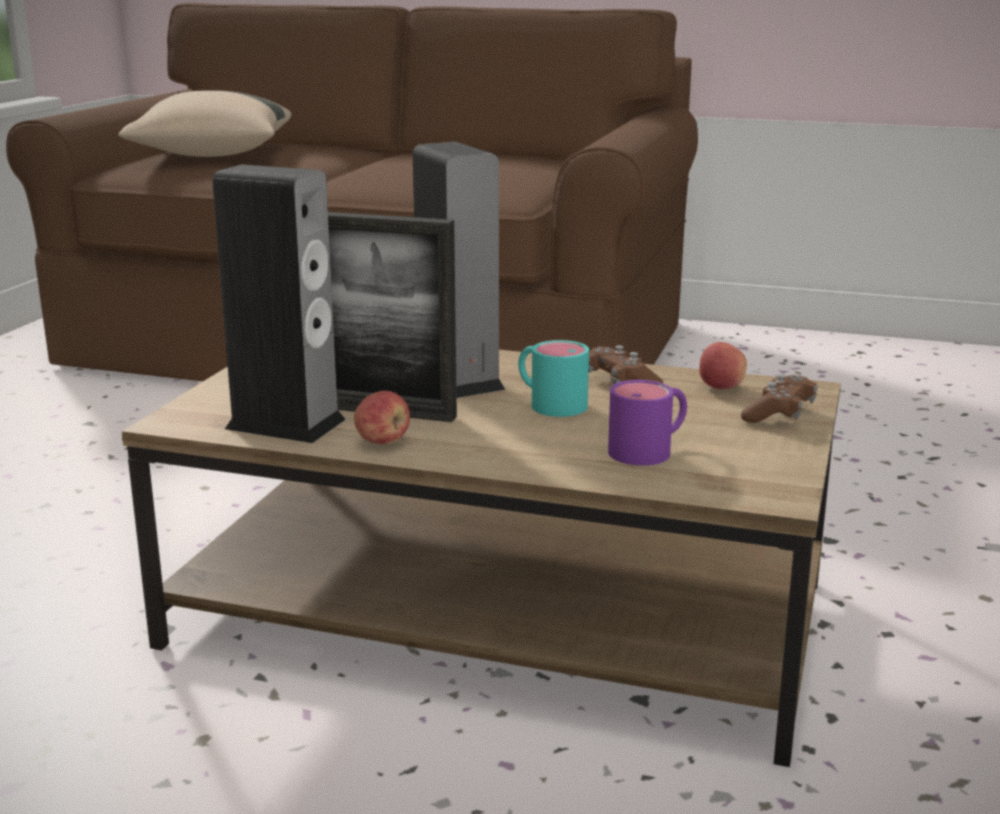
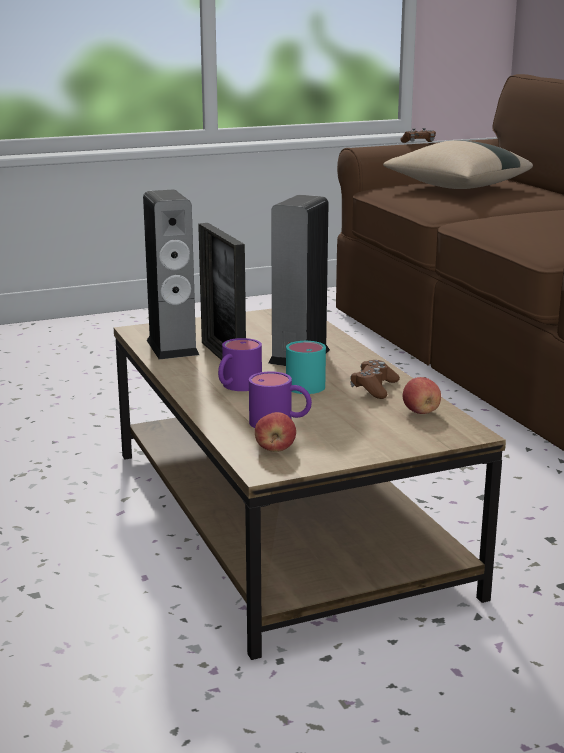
camera: 50 degrees right, 0 degrees up
apple [354,391,410,444] -> apple moved to [255,412,296,452]
brown game controller [741,374,818,423] -> brown game controller moved to [400,128,436,143]
none -> purple mug [218,338,262,391]

